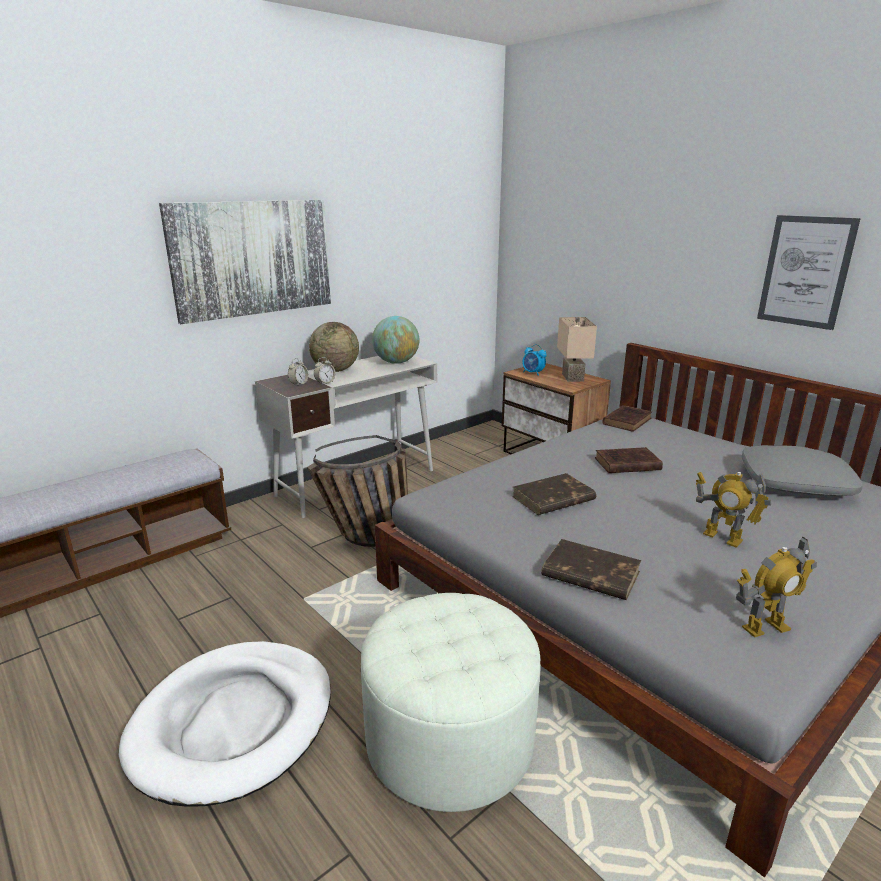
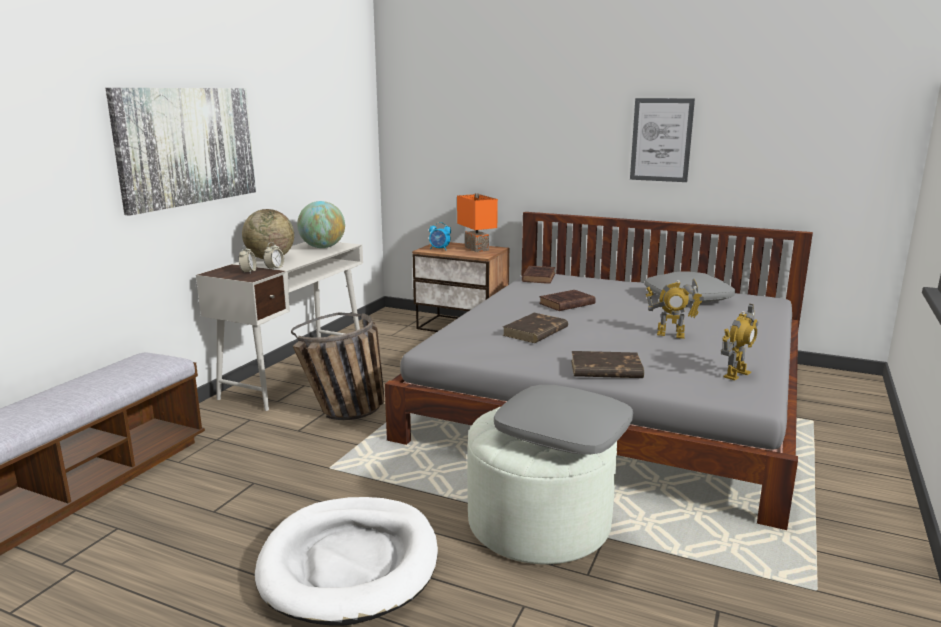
camera: 25 degrees left, 5 degrees down
beige table lamp [557,317,597,382] -> orange table lamp [457,193,498,252]
none -> grey pillow [494,385,633,455]

